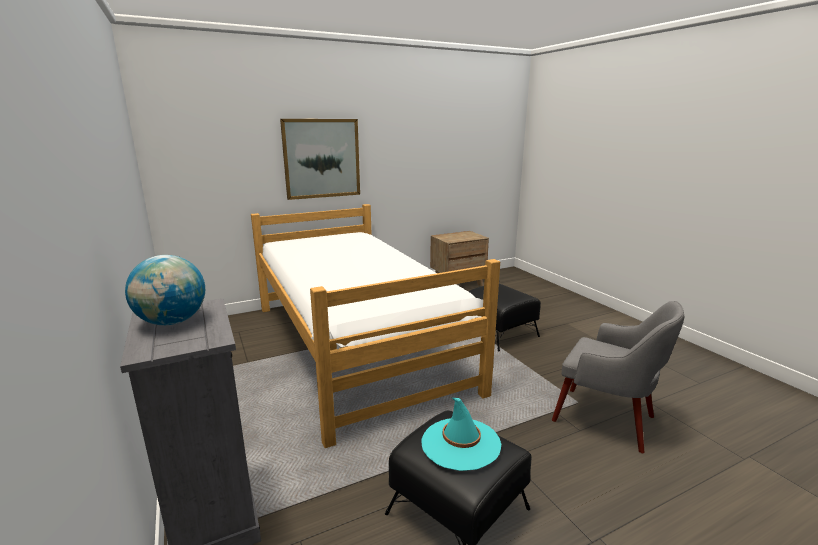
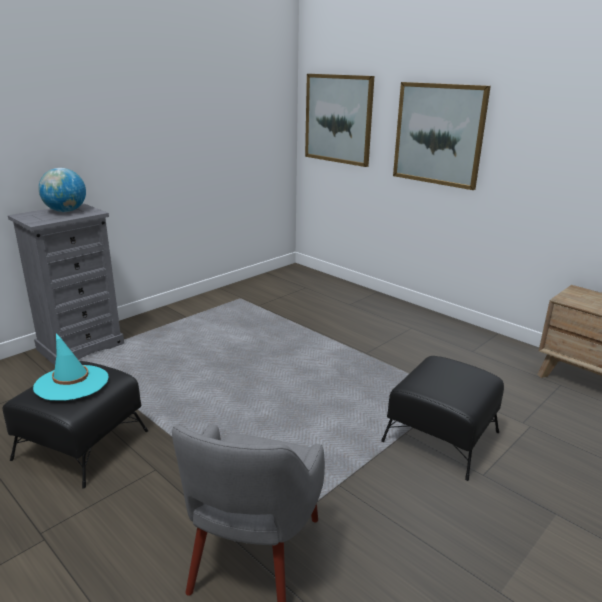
camera: 70 degrees right, 5 degrees up
bed [251,204,500,448] -> none
none -> picture [305,74,374,167]

